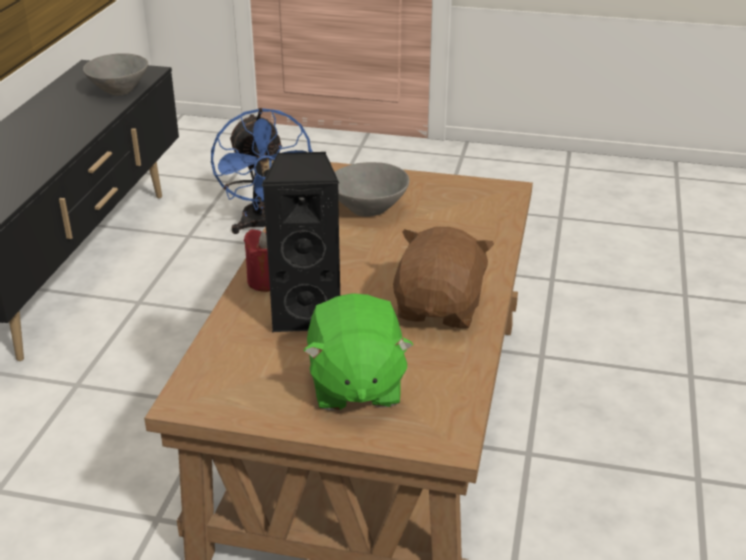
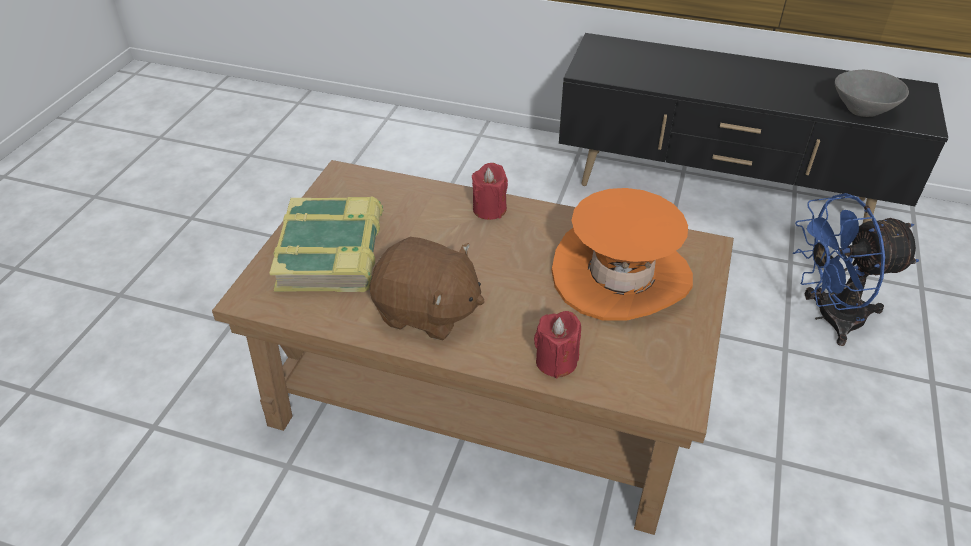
camera: 95 degrees right, 10 degrees up
black speaker [262,152,340,332] -> none
green plush toy [304,293,413,411] -> book [269,196,383,292]
grey bowl [335,162,409,217] -> orange hat [551,188,693,321]
none -> red candle [534,311,581,378]

